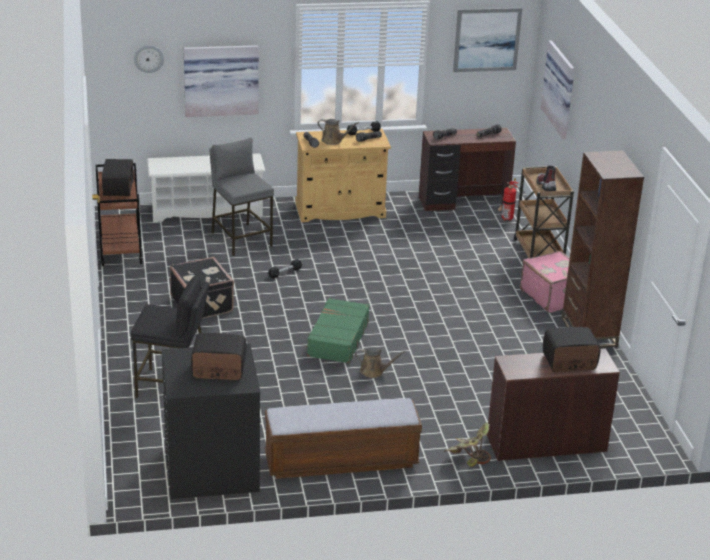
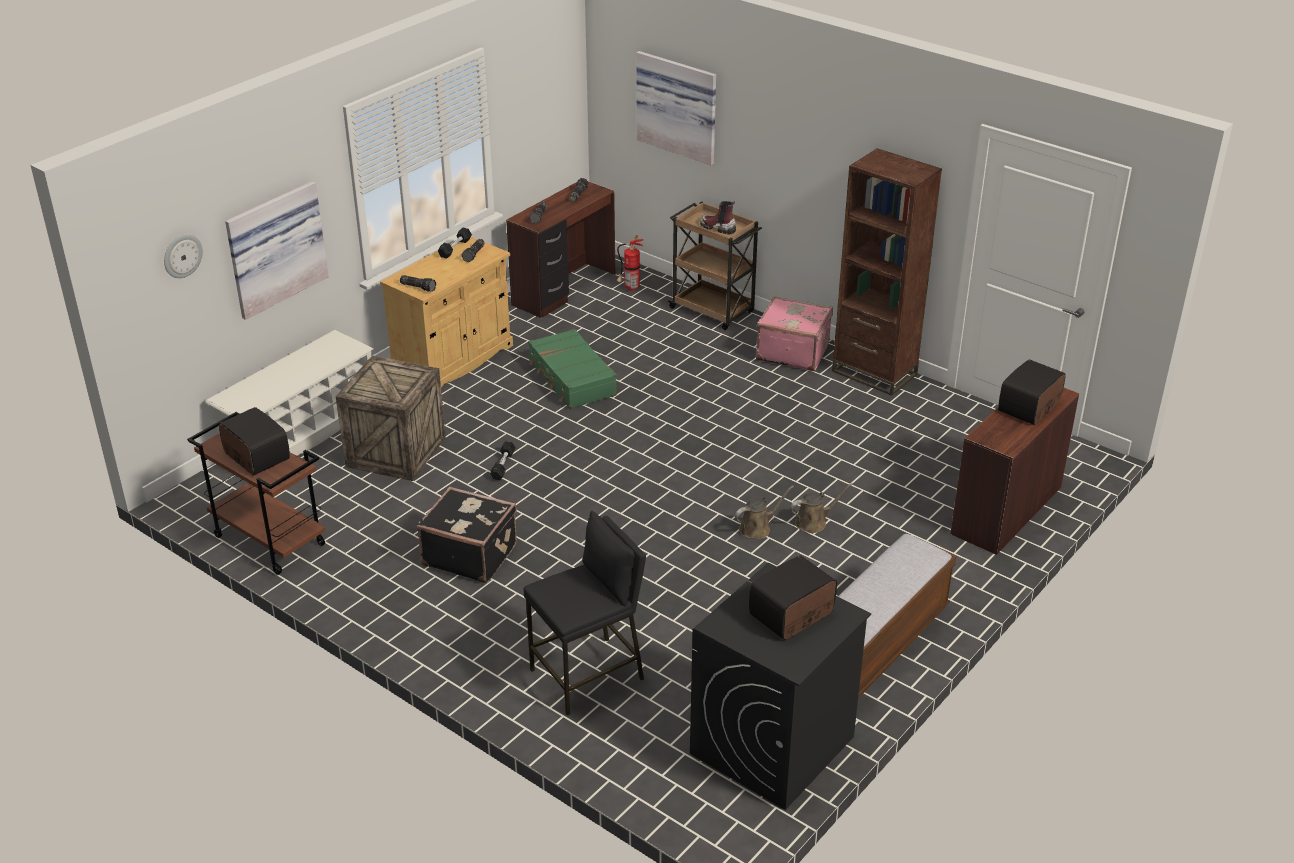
camera: 40 degrees left, 5 degrees up
grey stool [209,138,274,256] -> crate [336,356,446,481]
green suitcase [306,298,370,363] -> green suitcase moved to [528,329,617,409]
brown watering can [317,119,359,145] -> brown watering can moved to [790,483,853,533]
potted plant [444,423,491,467] -> none
picture [453,8,522,72] -> none

